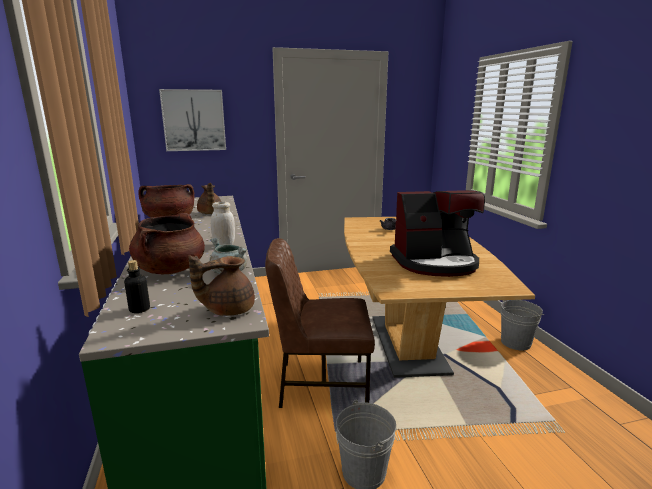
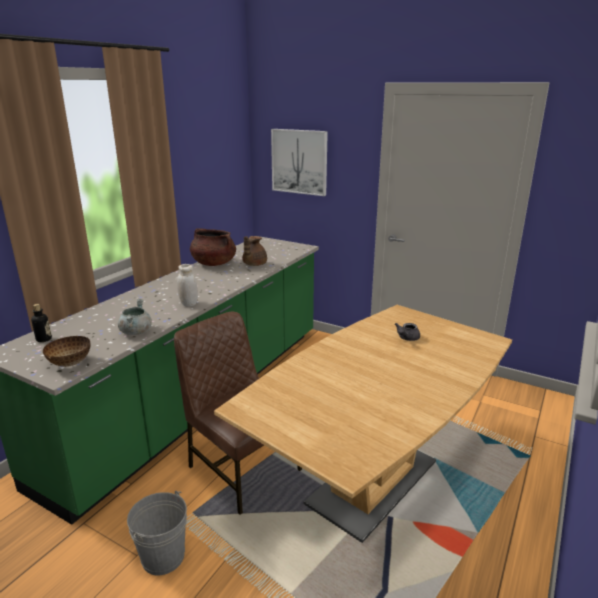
camera: 45 degrees right, 5 degrees up
brown cooking pot [129,213,205,274] -> none
brown teapot [188,255,255,316] -> bowl [43,336,90,367]
coffee machine [390,190,485,277] -> none
grey bucket [501,300,545,350] -> none

